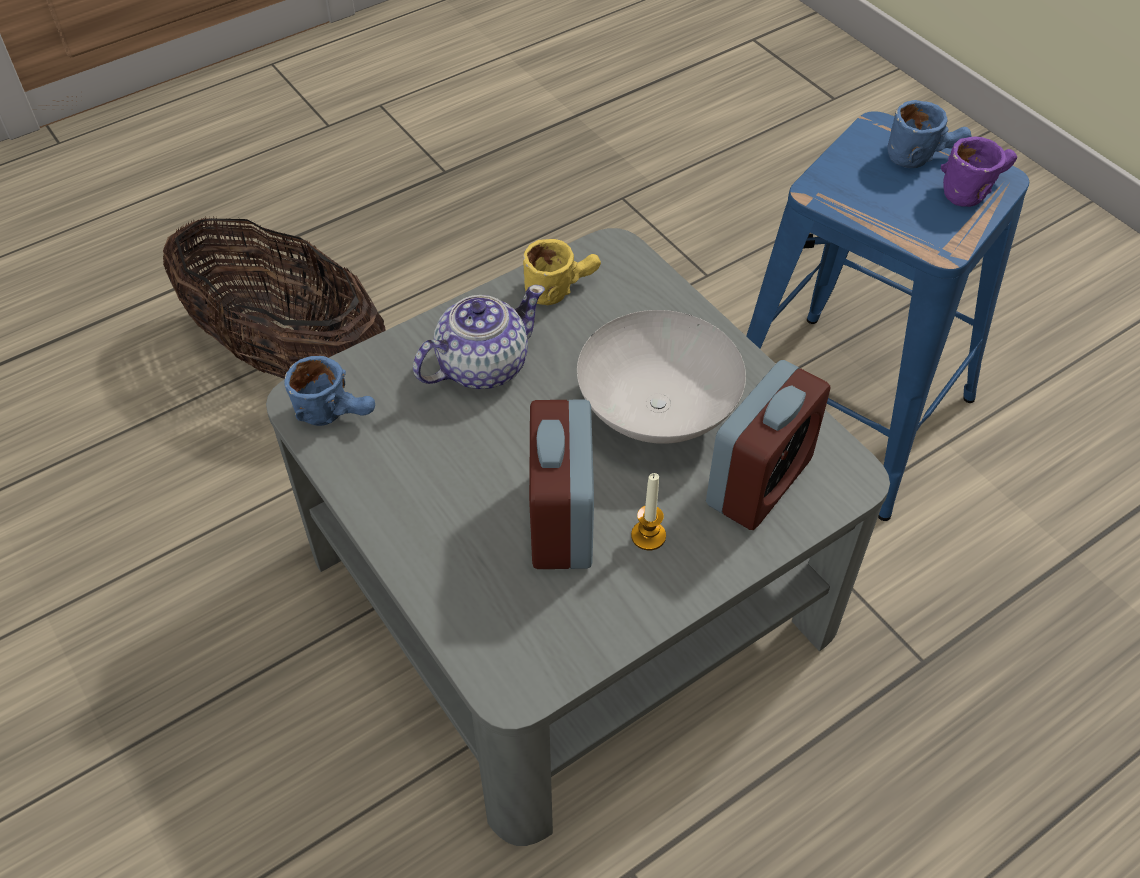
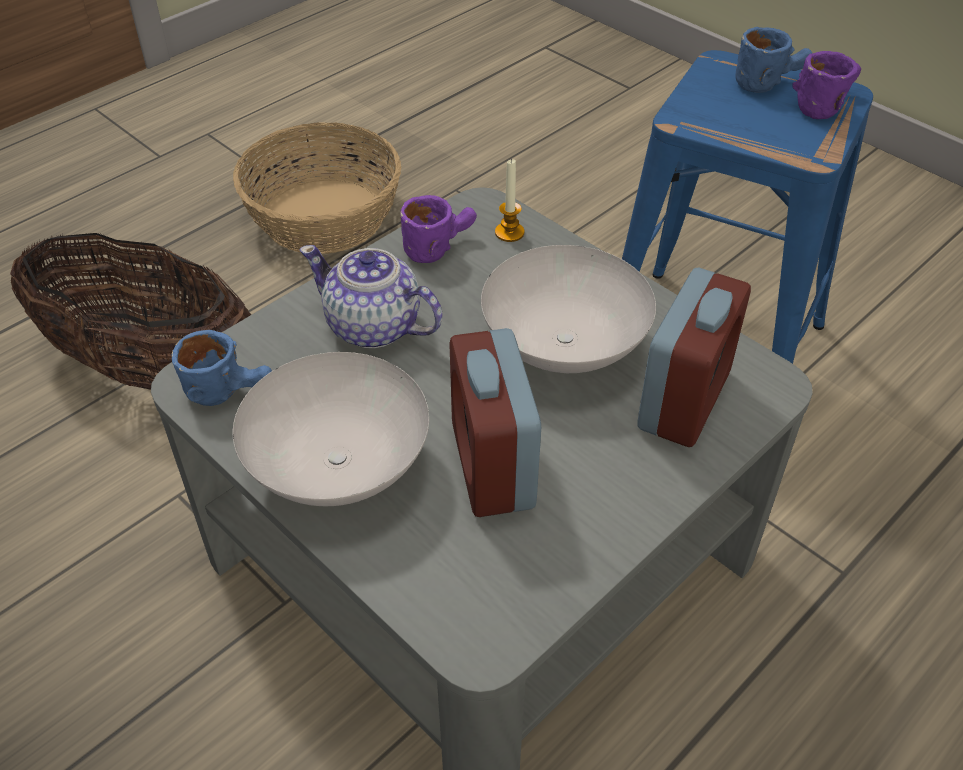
camera: 10 degrees left, 5 degrees down
teapot [413,285,545,389] -> teapot turned 105 degrees counterclockwise [299,245,443,348]
yellow mug [523,239,601,305] -> purple mug [400,195,477,263]
candle [631,473,666,550] -> candle moved to [495,158,524,242]
none -> basket [233,122,401,254]
none -> white bowl [233,352,429,506]

